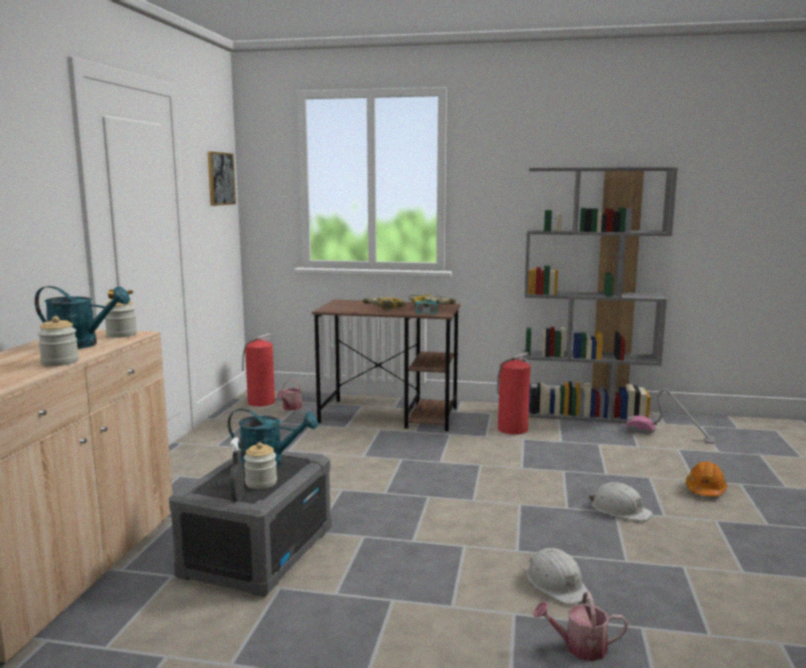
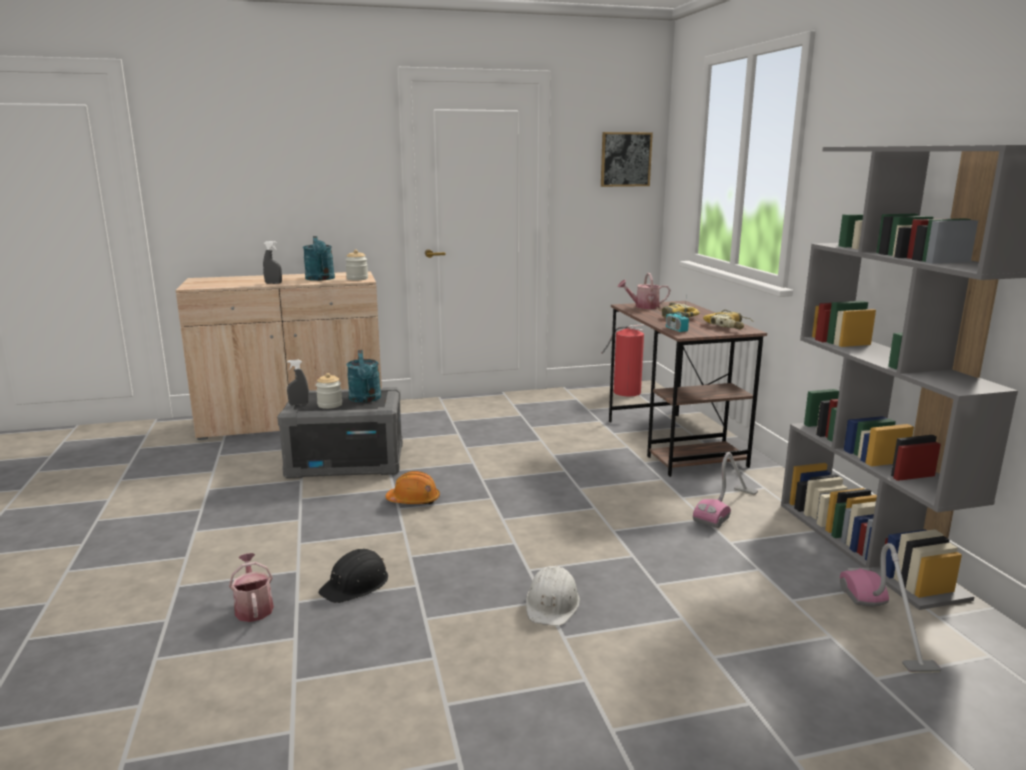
camera: 65 degrees right, 5 degrees up
jar [37,316,79,366] -> grey spray bottle [263,241,282,284]
watering can [277,380,302,410] -> watering can moved to [618,273,670,309]
fire extinguisher [497,352,531,435] -> vacuum cleaner [693,452,758,528]
white hard hat [526,548,589,604] -> black hard hat [318,549,388,603]
orange hard hat [686,461,727,497] -> orange hard hat moved to [385,471,440,504]

